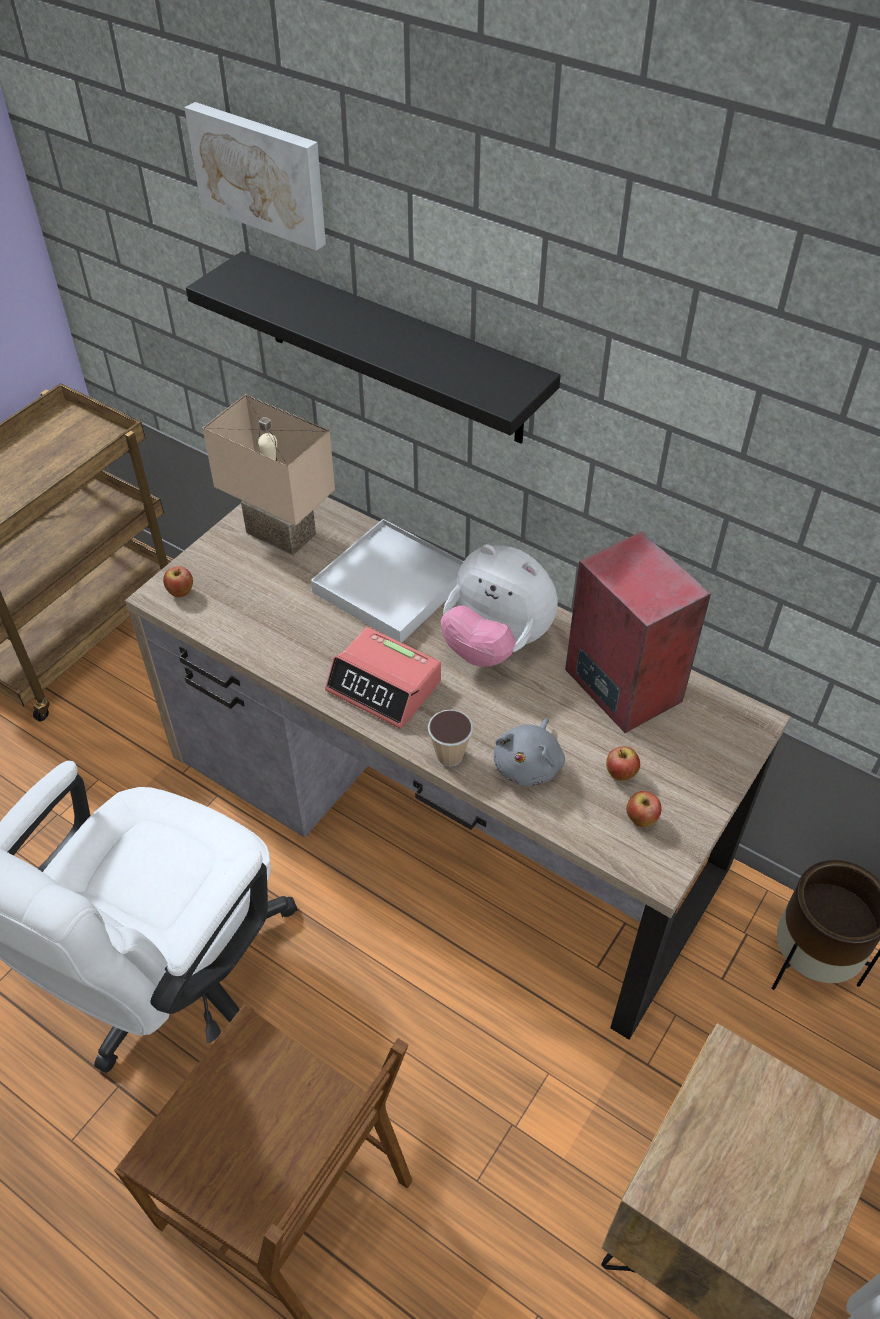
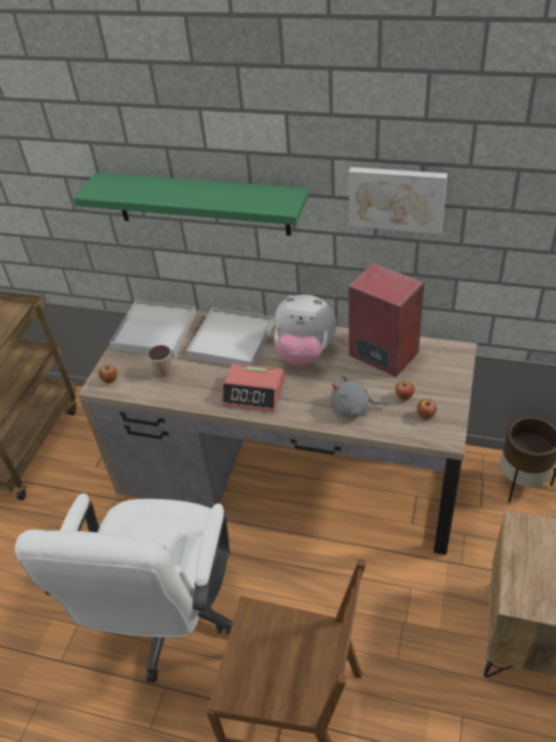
camera: 15 degrees left, 5 degrees down
picture [184,102,326,251] -> picture moved to [349,167,448,234]
black shelf [186,251,561,444] -> green shelf [73,173,309,236]
beige table lamp [203,394,335,556] -> white tray [110,300,196,358]
cup [428,710,473,767] -> cup moved to [147,345,171,377]
grey plush toy [493,718,565,786] -> grey plush toy turned 90 degrees clockwise [331,374,386,417]

